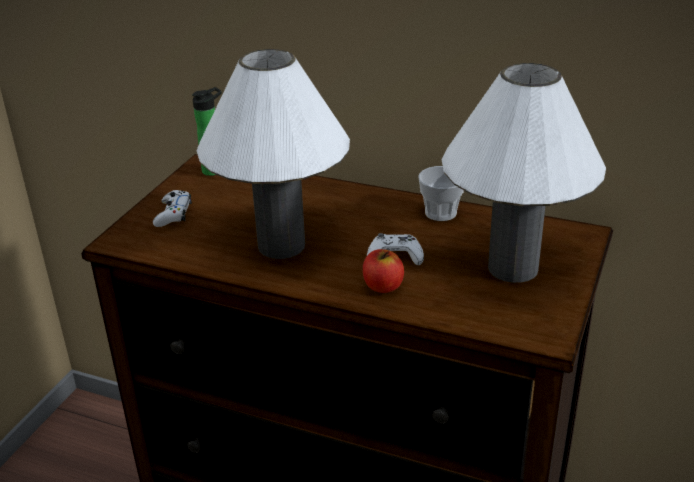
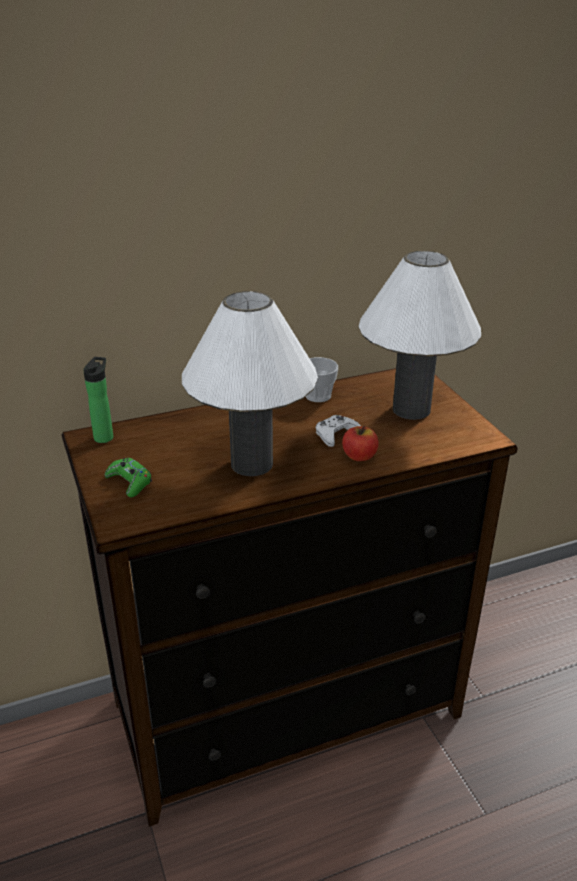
camera: 45 degrees left, 0 degrees up
white game controller [153,190,192,227] -> green game controller [105,458,152,497]

